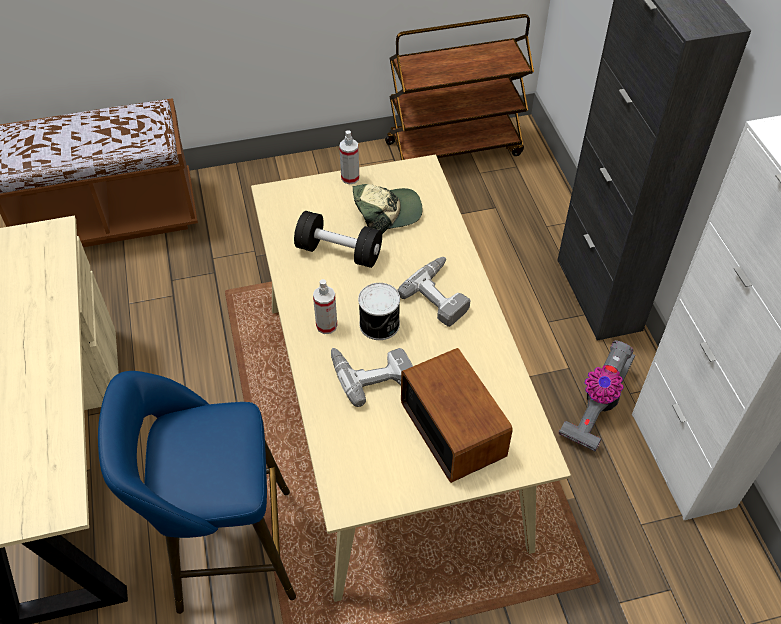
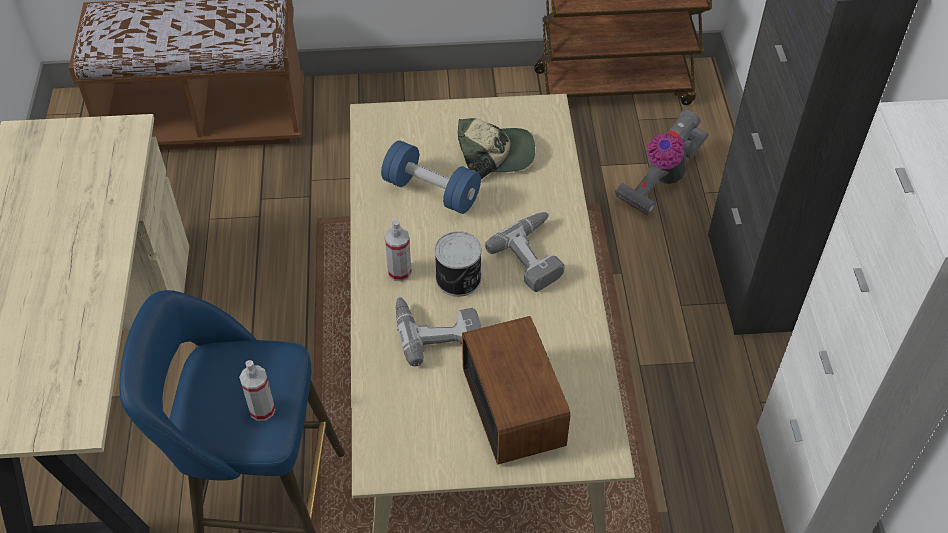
camera: 10 degrees right, 0 degrees up
black dumbbell [294,211,382,268] -> blue dumbbell [381,140,481,214]
spray bottle [339,130,359,184] -> spray bottle moved to [239,360,276,421]
vacuum cleaner [559,340,635,452] -> vacuum cleaner moved to [615,109,709,216]

